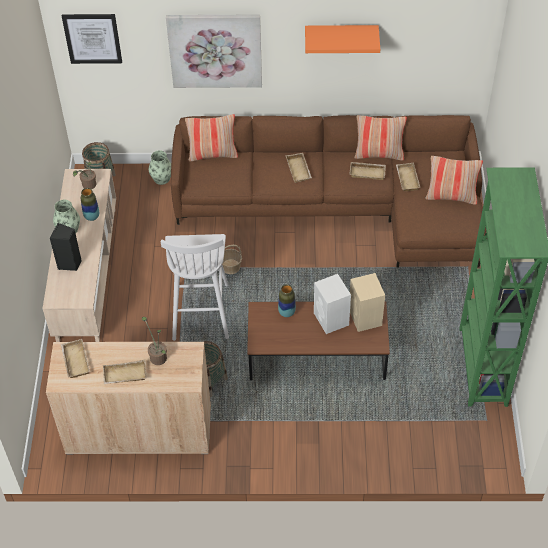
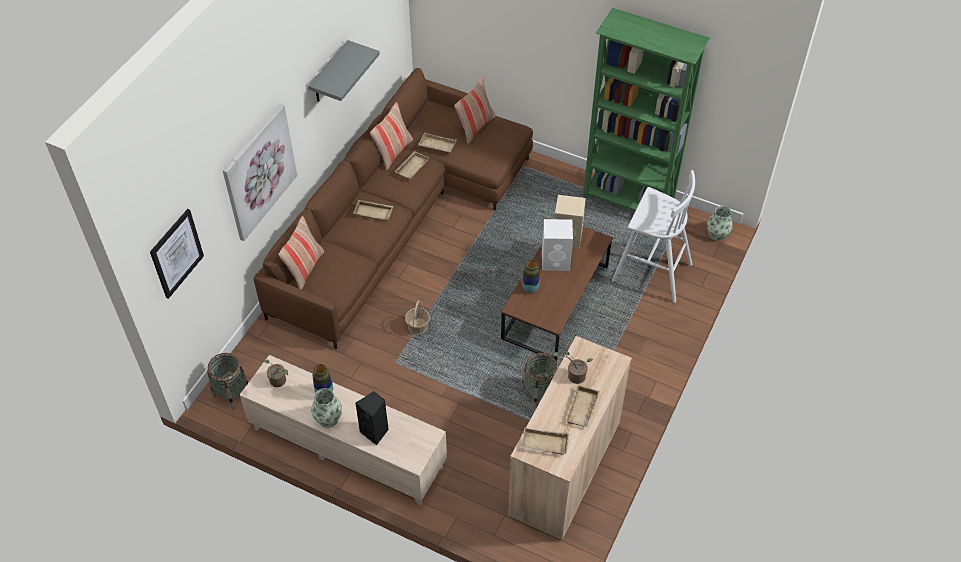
camera: 65 degrees left, 0 degrees up
vase [149,150,171,185] -> vase moved to [707,206,733,241]
white stool [161,234,229,341] -> white stool moved to [612,170,695,303]
orange shelf [305,25,380,53] -> grey shelf [308,40,380,102]

